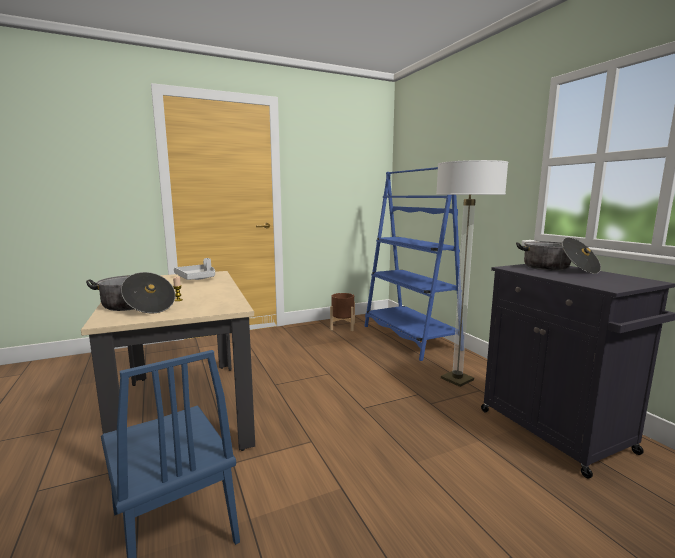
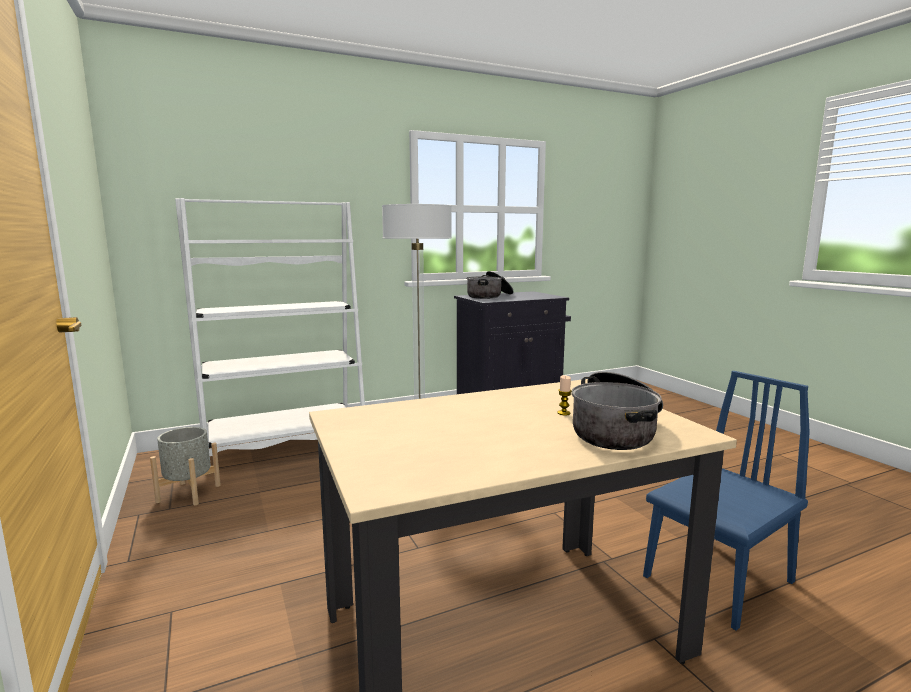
camera: 90 degrees left, 0 degrees up
grey tray [174,258,215,280] -> none
brown planter [330,293,355,331] -> grey planter [150,427,221,505]
blue bookcase [364,167,460,361] -> white bookcase [175,198,365,466]

